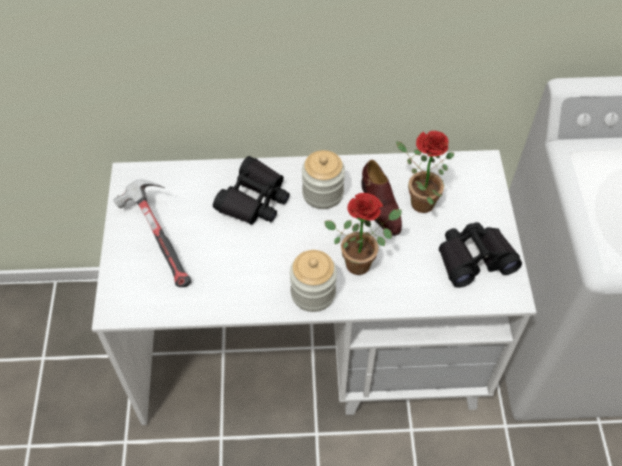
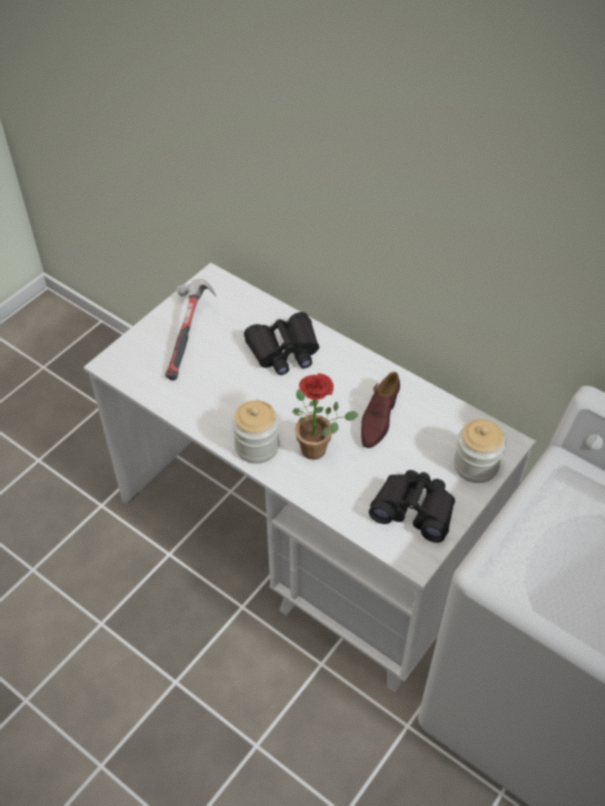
camera: 40 degrees right, 5 degrees down
jar [302,150,345,209] -> jar moved to [454,419,506,483]
potted plant [396,131,454,213] -> none

